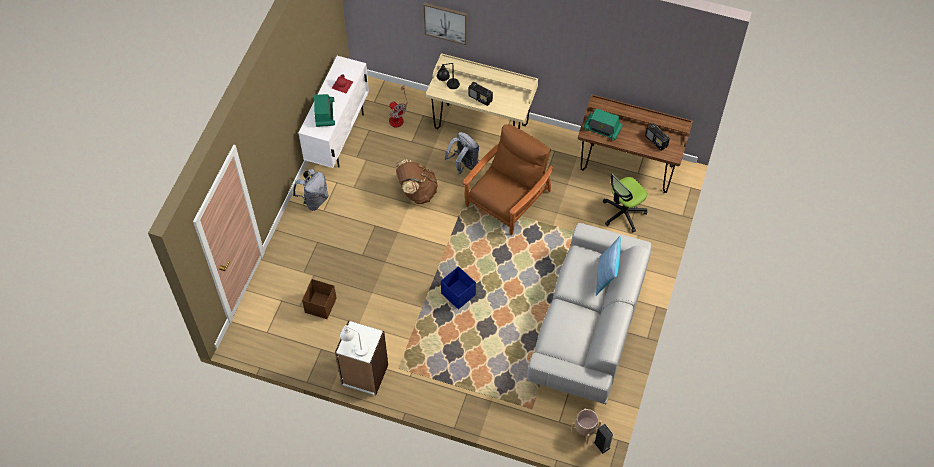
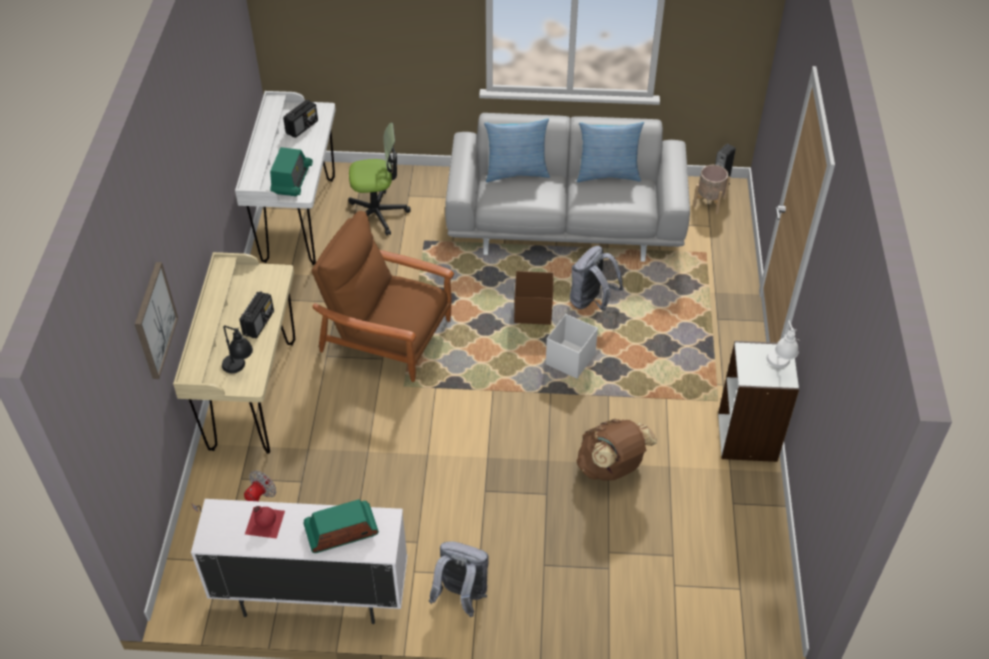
camera: 105 degrees left, 10 degrees down
brown storage box [302,279,337,319] -> brown storage box moved to [514,271,554,325]
brown backpack [396,159,438,204] -> brown backpack moved to [576,419,657,481]
blue storage box [441,266,476,309] -> white storage box [546,314,598,379]
grey backpack [444,132,479,174] -> grey backpack moved to [570,246,624,311]
brown desk [578,94,693,193] -> white desk [235,91,336,265]
office chair [603,173,647,232] -> office chair turned 45 degrees counterclockwise [348,123,411,236]
none -> pillow [577,122,644,182]

